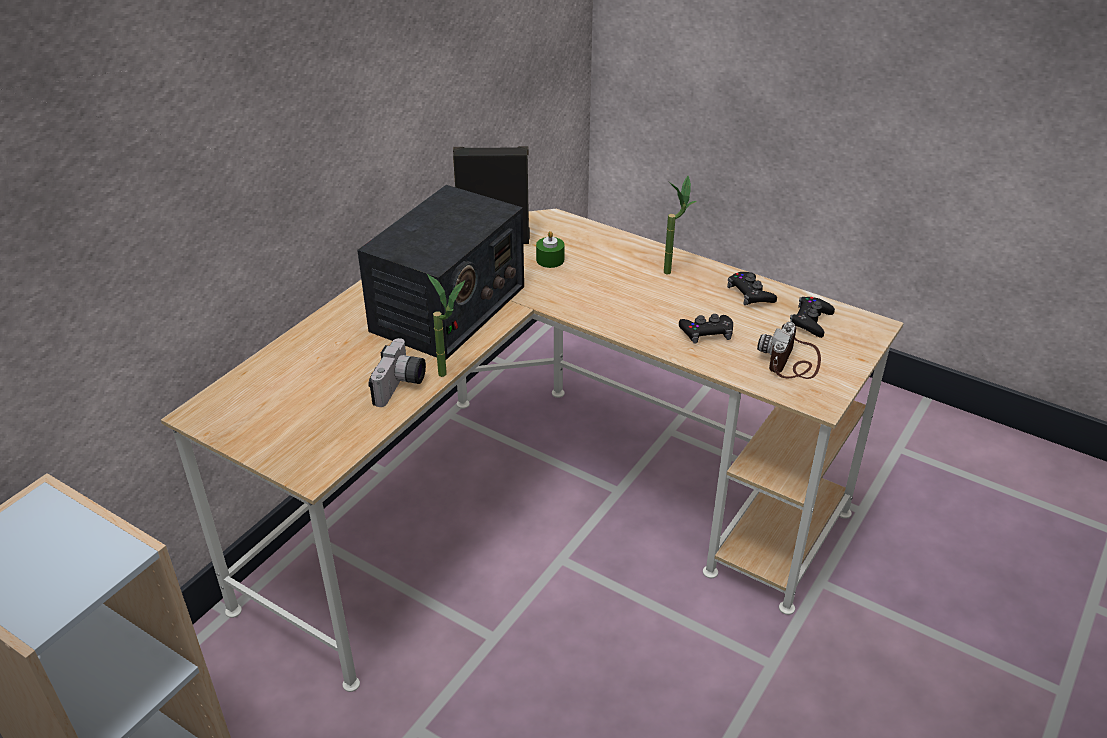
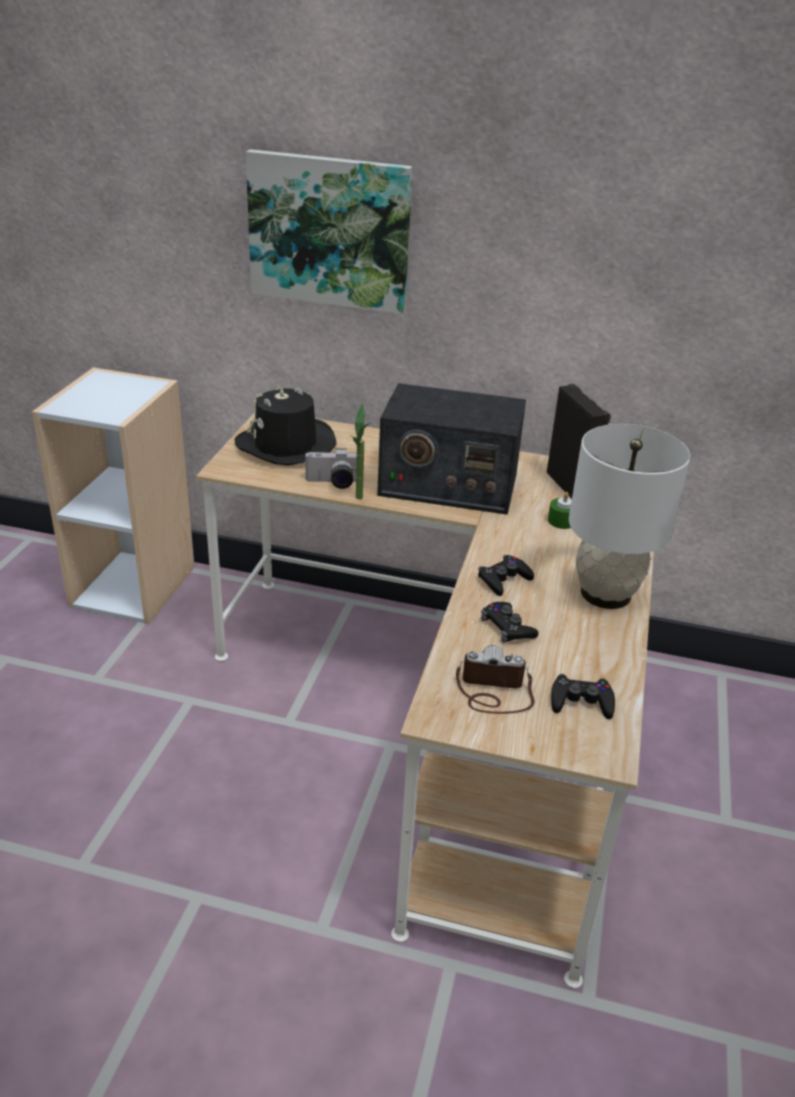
camera: 70 degrees right, 5 degrees down
potted plant [664,176,697,275] -> white table lamp [569,424,691,609]
black game controller [727,272,777,306] -> black game controller moved to [478,555,534,596]
none -> black hat [235,386,336,465]
none -> picture [246,149,413,314]

